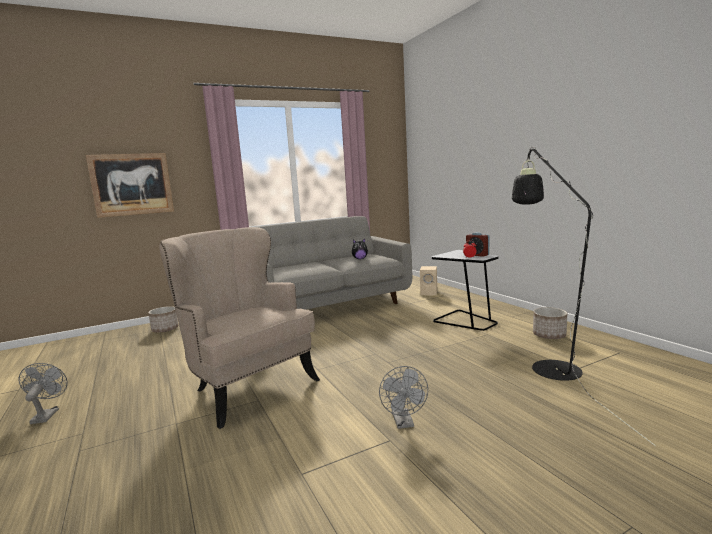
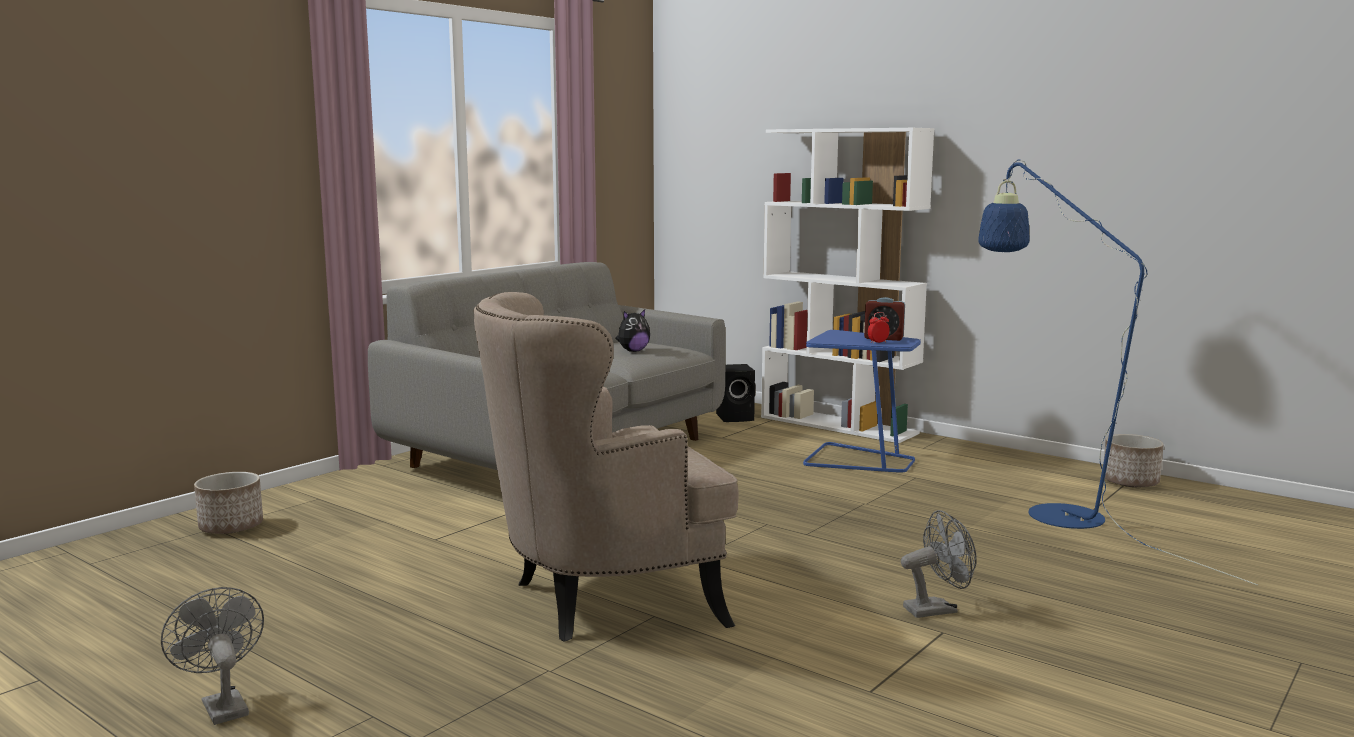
camera: 25 degrees left, 0 degrees up
picture [86,153,174,218] -> none
beige armchair [159,227,320,429] -> beige armchair turned 45 degrees counterclockwise [473,292,739,642]
grey fan [379,366,428,429] -> grey fan turned 75 degrees counterclockwise [901,510,977,618]
beige speaker [420,266,437,295] -> black speaker [716,364,755,422]
black side table [432,250,498,331] -> blue side table [803,330,921,473]
black floor lamp [512,147,656,446] -> blue floor lamp [978,160,1258,585]
planter [533,307,567,339] -> planter moved to [1104,434,1164,487]
none -> white bookcase [761,128,934,443]

